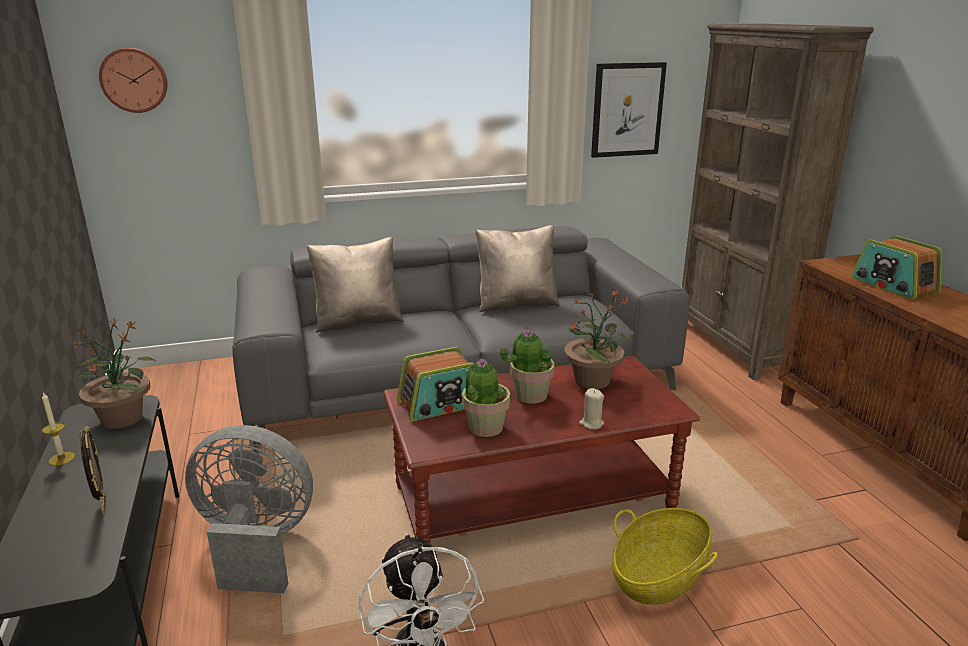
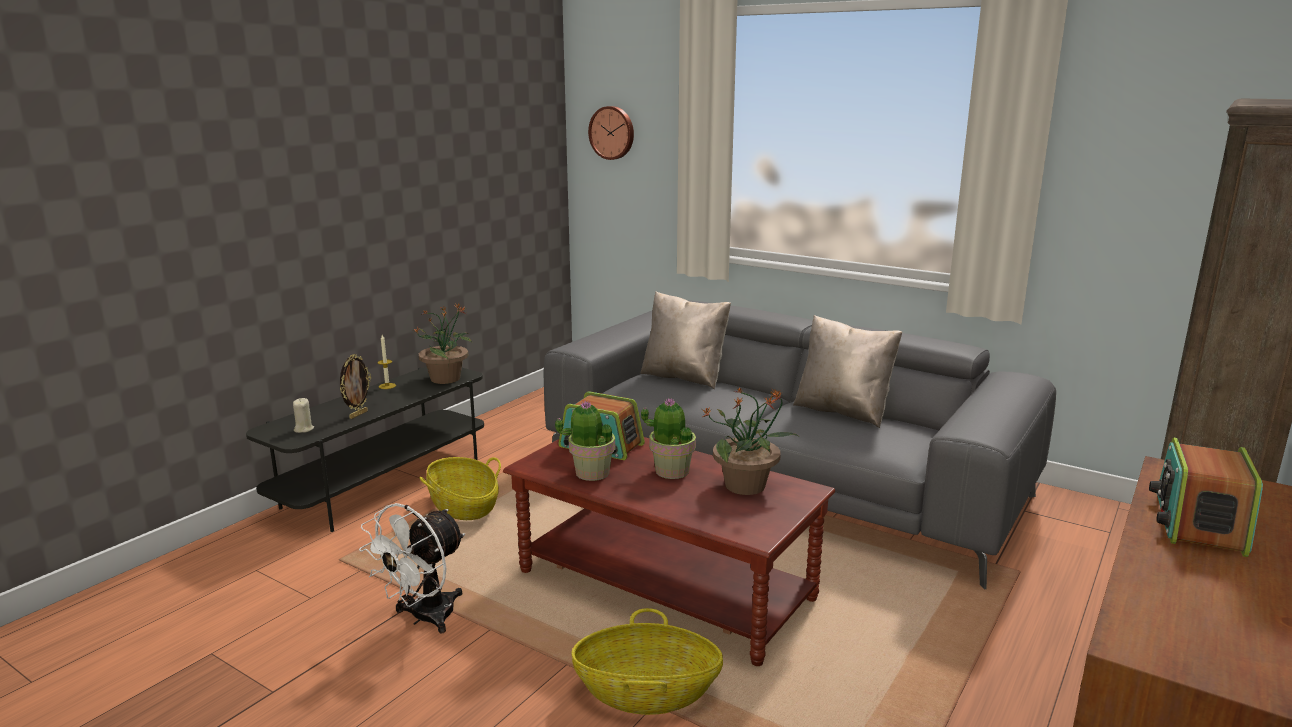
camera: 50 degrees right, 5 degrees down
grey fan [185,425,313,593] -> basket [420,457,501,520]
beige candle [579,388,604,429] -> beige candle moved to [293,398,314,433]
picture [591,62,667,158] -> none

